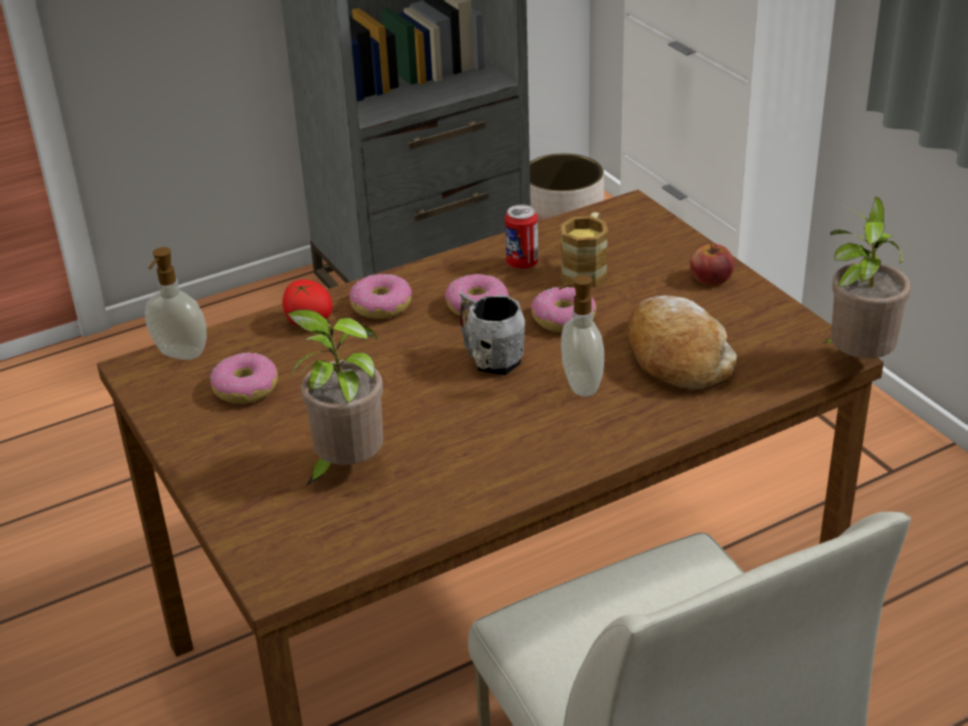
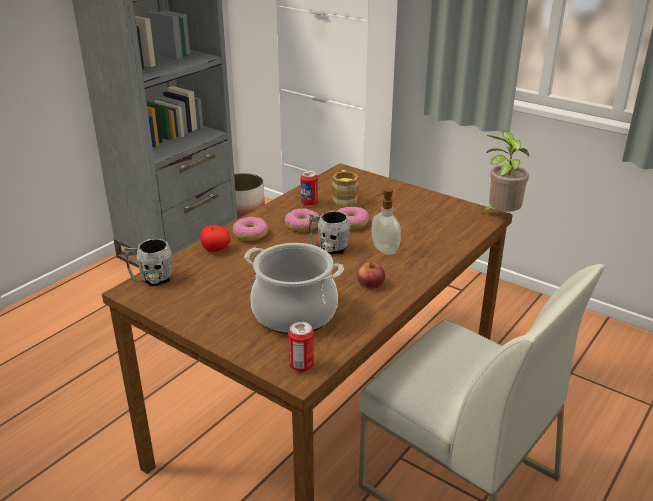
camera: 25 degrees left, 5 degrees down
soap dispenser [145,247,207,360] -> grey mug [124,239,173,286]
donut [210,352,278,404] -> none
potted plant [282,309,383,486] -> cooking pot [244,243,344,334]
bread [628,296,737,390] -> none
apple [690,244,735,285] -> apple moved to [357,262,385,289]
none -> can [288,322,314,372]

